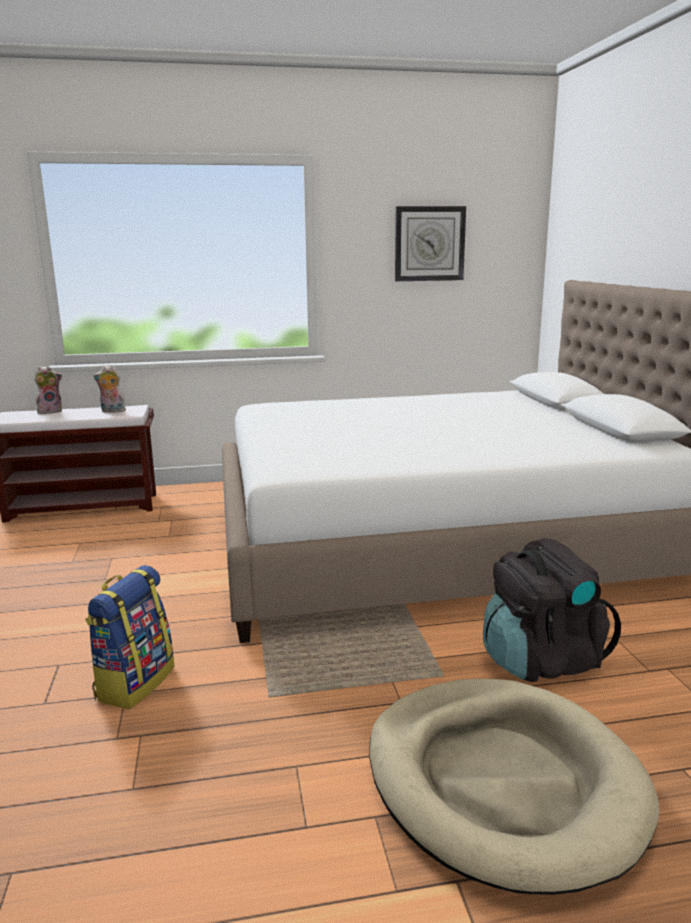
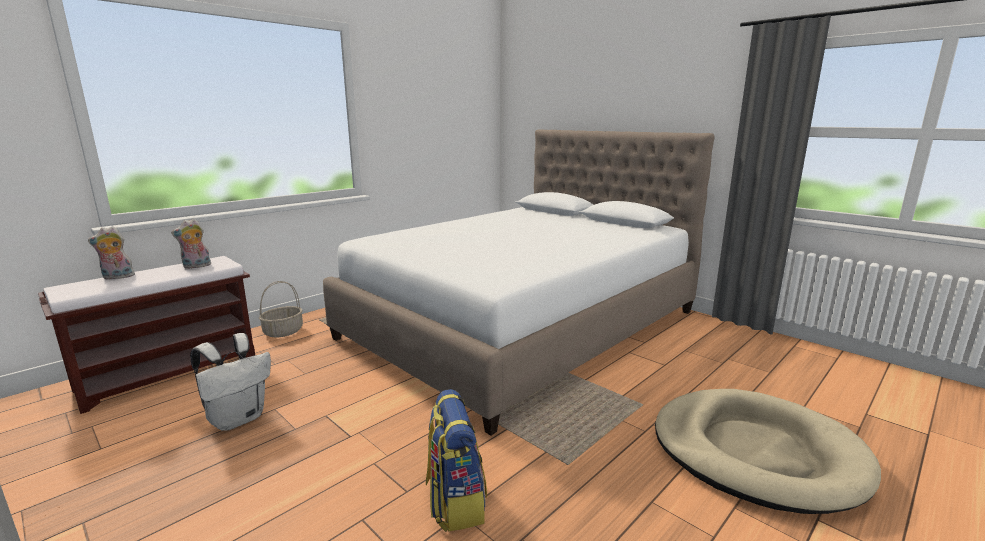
camera: 35 degrees left, 0 degrees up
plush toy [34,366,62,414] -> plush toy turned 135 degrees counterclockwise [88,226,135,280]
wall clock [395,206,466,281] -> none
black backpack [483,538,621,682] -> none
none -> white backpack [190,333,271,431]
none -> basket [259,281,303,338]

